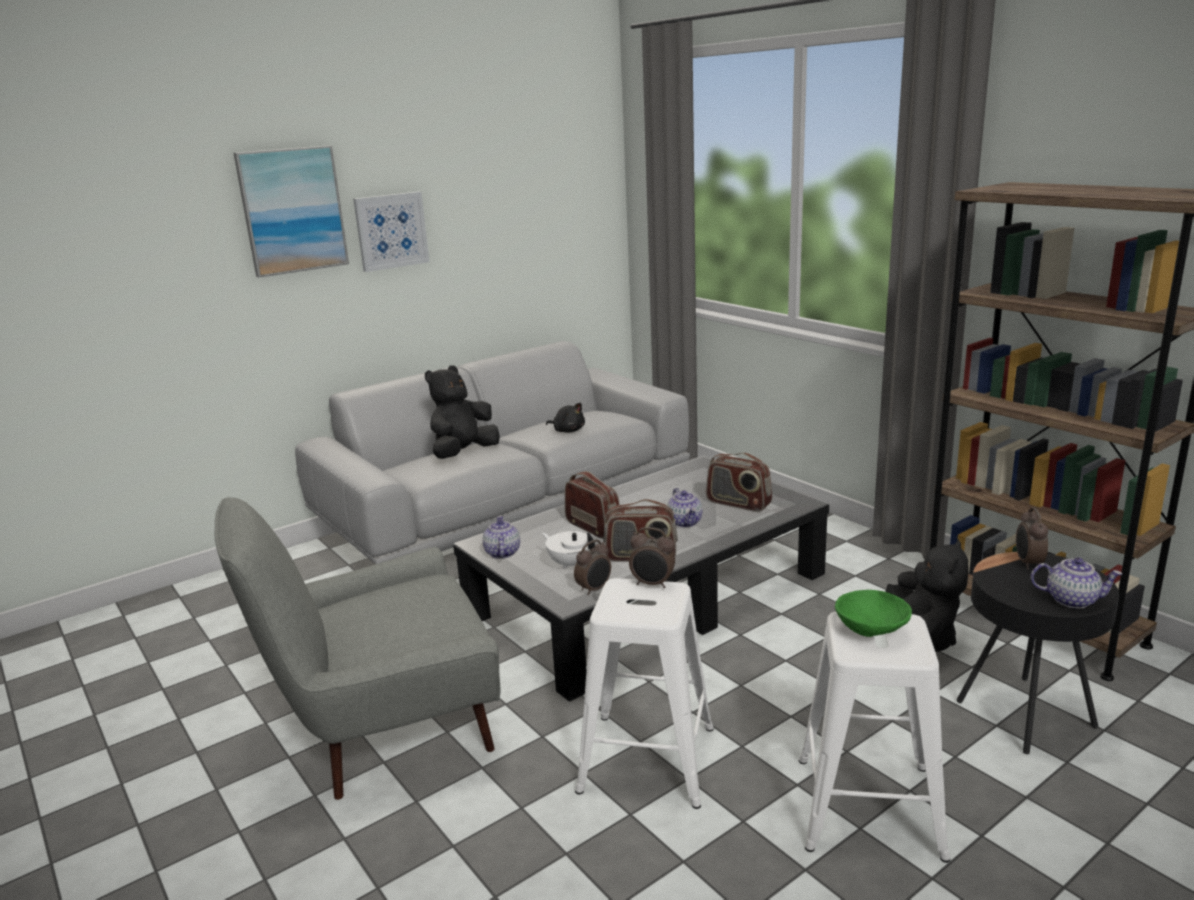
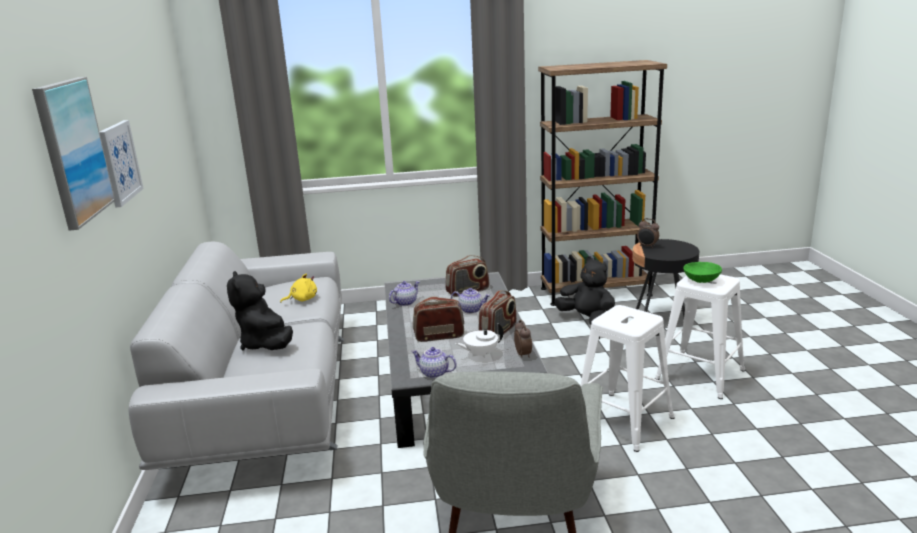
camera: 60 degrees left, 0 degrees up
black plush toy [546,403,585,433] -> yellow plush toy [280,273,317,303]
alarm clock [629,527,675,588] -> none
teapot [1031,558,1122,608] -> teapot moved to [389,281,419,306]

